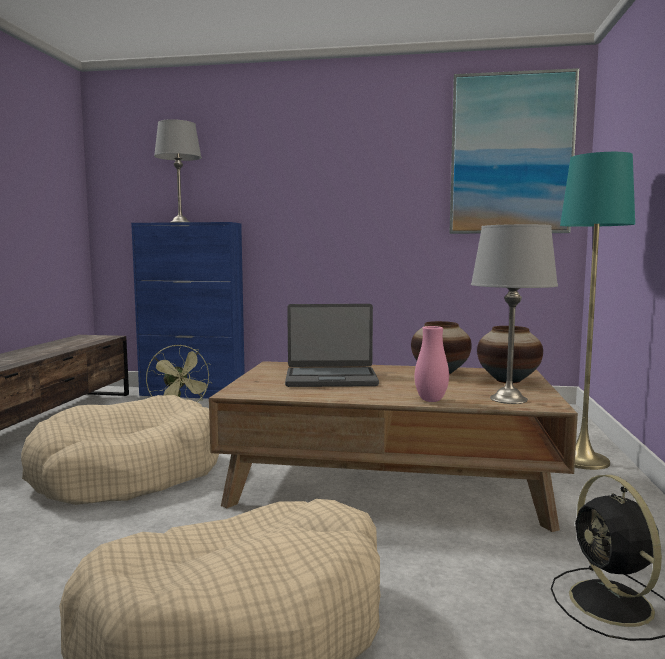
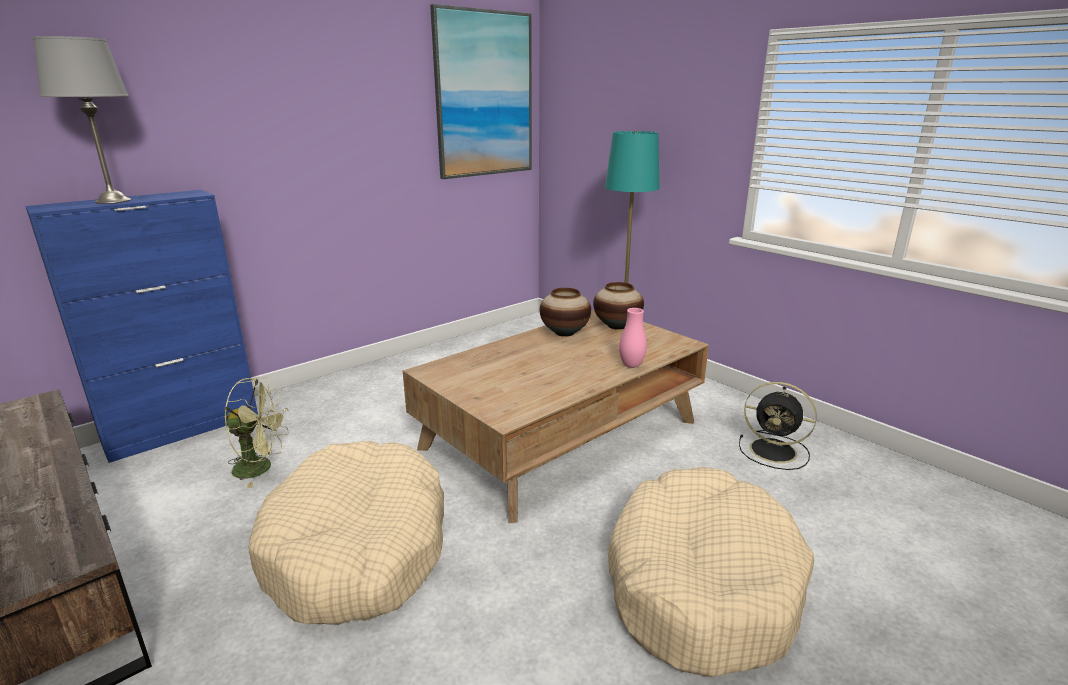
camera: 50 degrees left, 15 degrees up
laptop [285,304,379,387] -> none
grey table lamp [471,224,558,404] -> none

